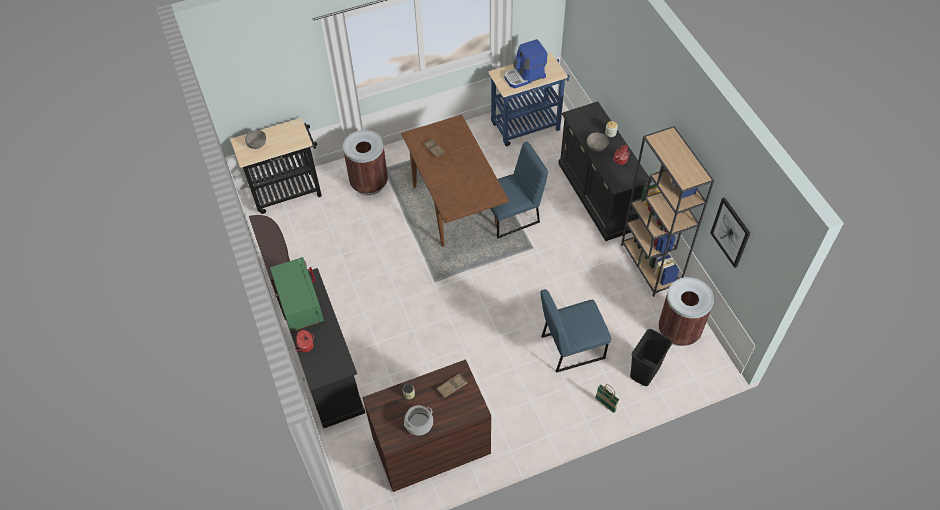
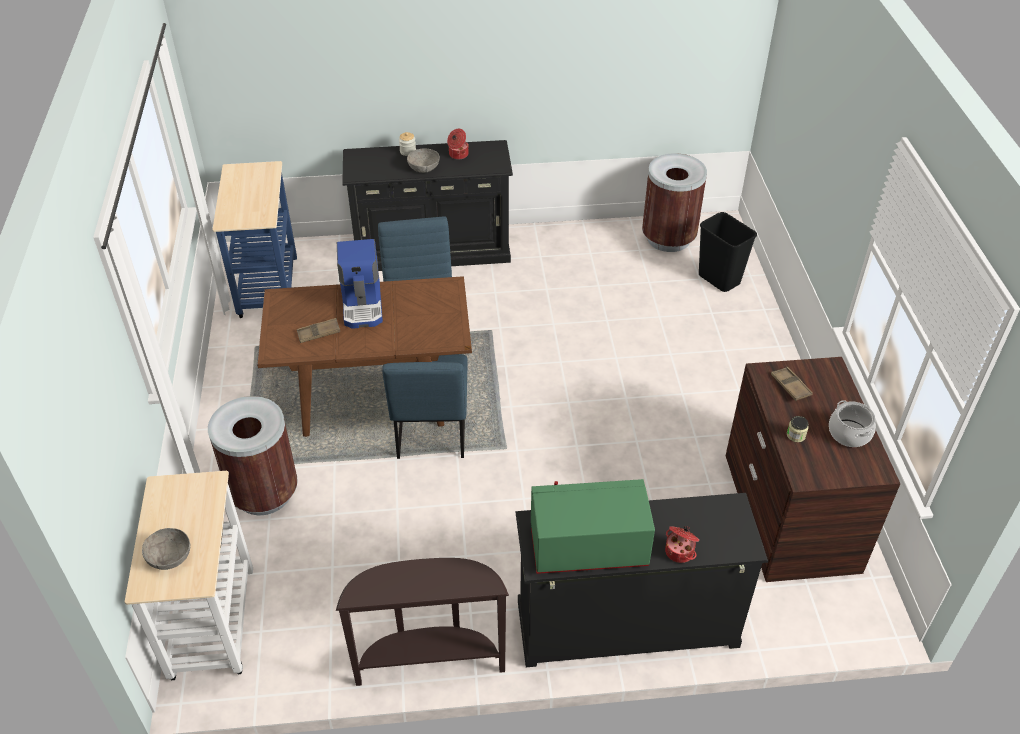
camera: 75 degrees left, 10 degrees down
black cart [230,118,322,214] -> white cart [125,471,253,680]
coffee machine [504,39,548,88] -> coffee machine moved to [337,239,383,329]
blue chair [540,289,611,373] -> blue chair moved to [382,354,467,459]
basket [595,384,619,413] -> none
bookcase [621,126,714,297] -> none
picture [710,197,750,268] -> none

